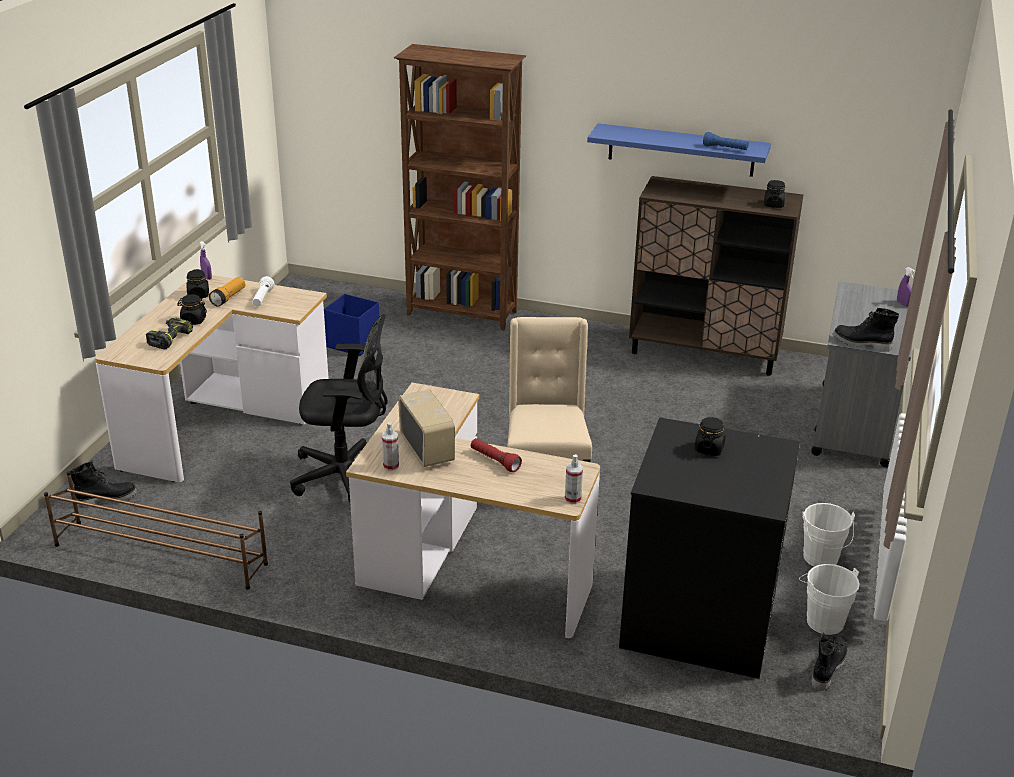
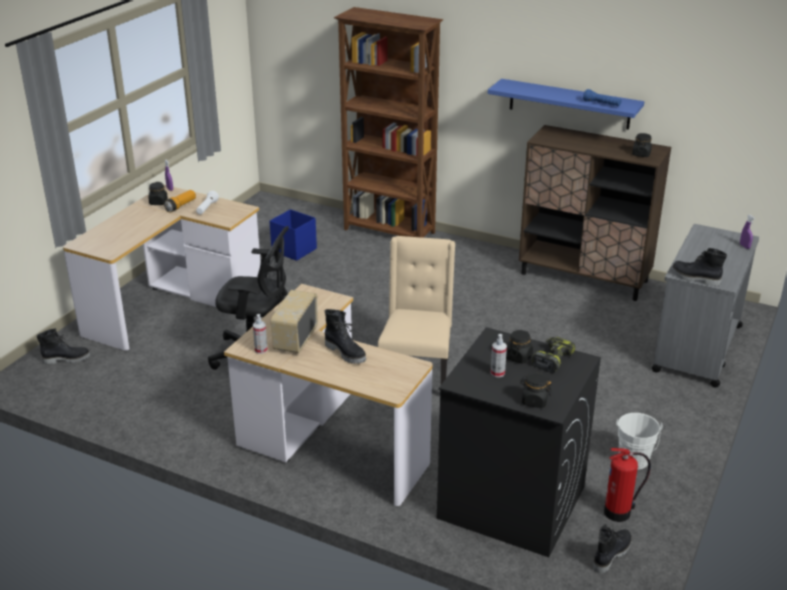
camera: 10 degrees right, 0 degrees up
brown shoe rack [44,471,268,590] -> none
power drill [146,318,193,349] -> power drill moved to [532,337,576,373]
black jar [177,295,207,325] -> black jar moved to [520,372,552,408]
radio [398,389,455,467] -> radio turned 150 degrees counterclockwise [271,290,318,353]
red flashlight [471,438,522,472] -> black boot [325,309,366,364]
spray bottle [565,454,583,504] -> spray bottle moved to [491,334,507,377]
white bucket [799,564,860,635] -> fire extinguisher [604,448,651,522]

